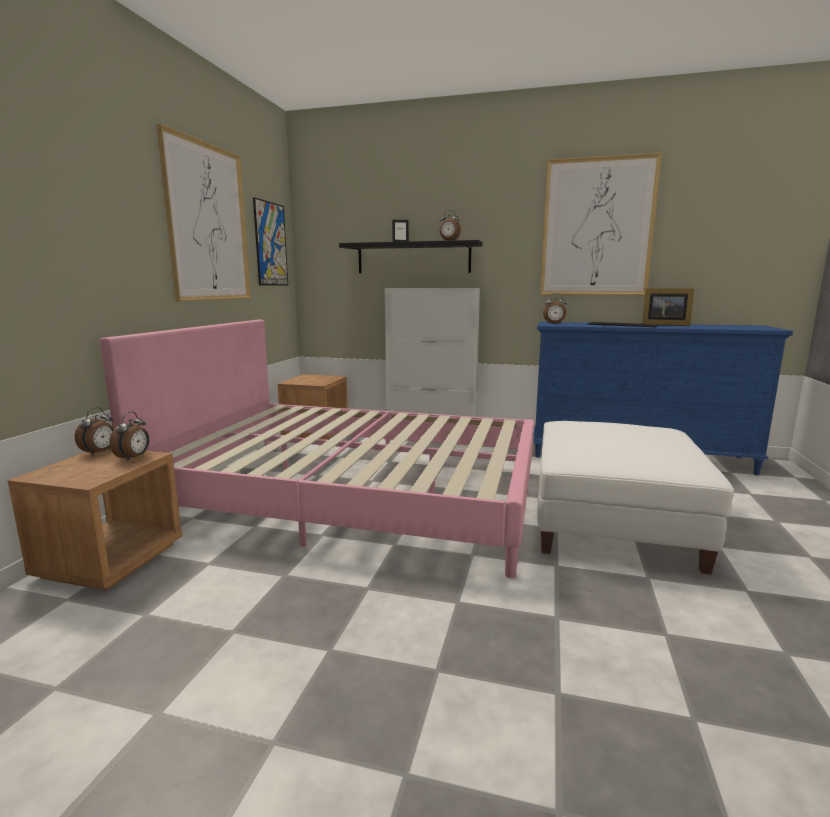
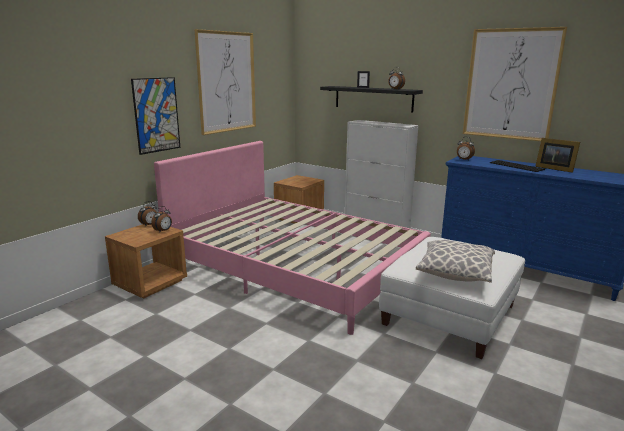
camera: 20 degrees right, 5 degrees up
picture [253,197,288,286] -> picture moved to [131,77,180,155]
none -> pillow [416,240,495,283]

